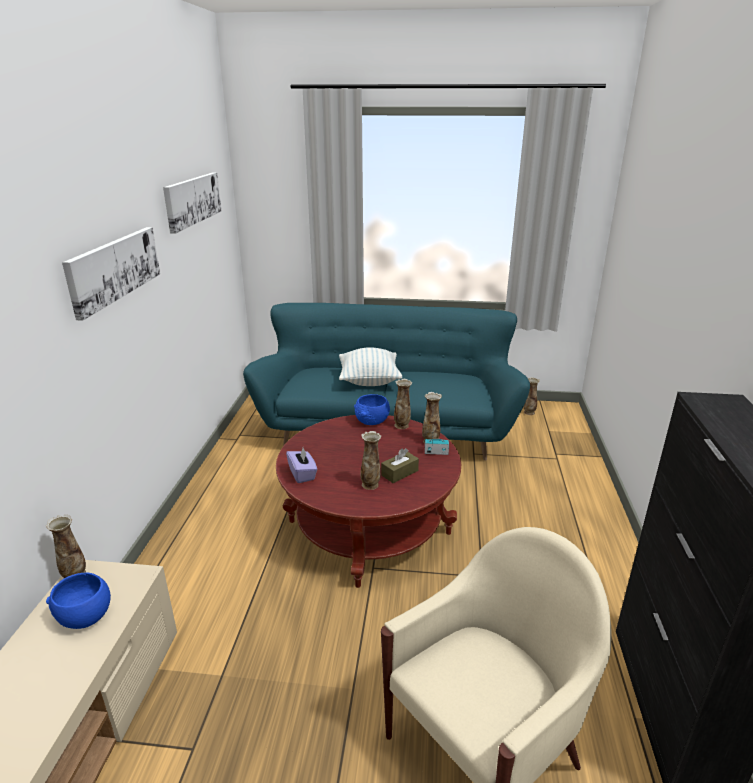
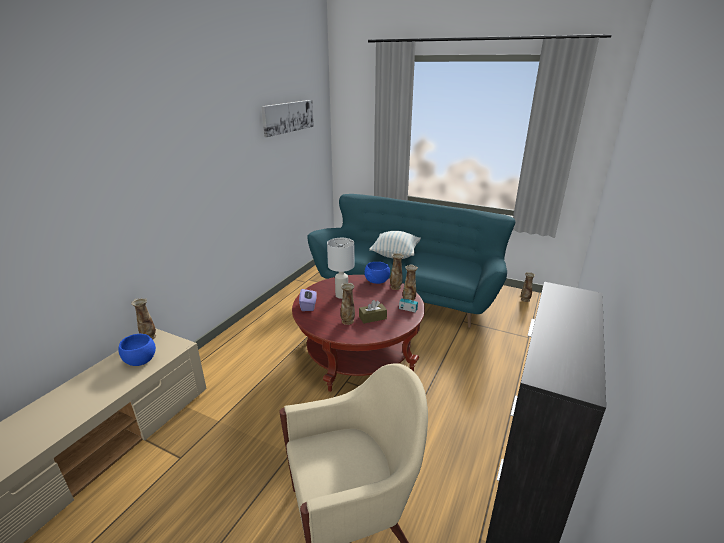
camera: 20 degrees right, 0 degrees up
picture [62,227,160,321] -> none
none -> white table lamp [327,238,355,299]

